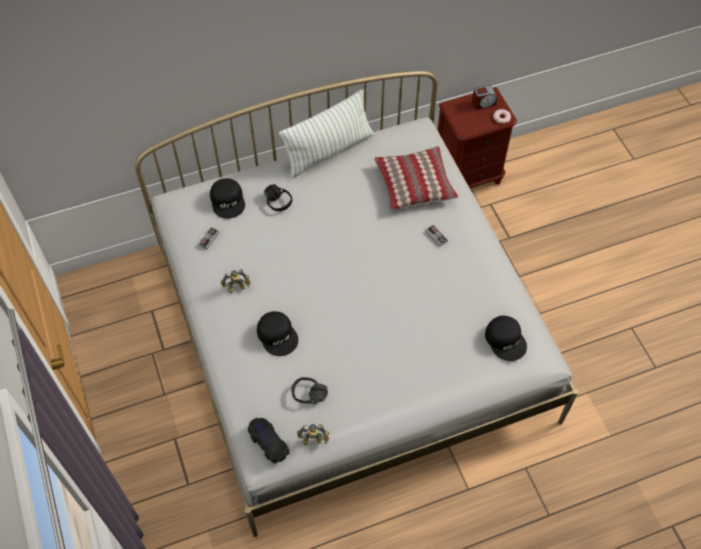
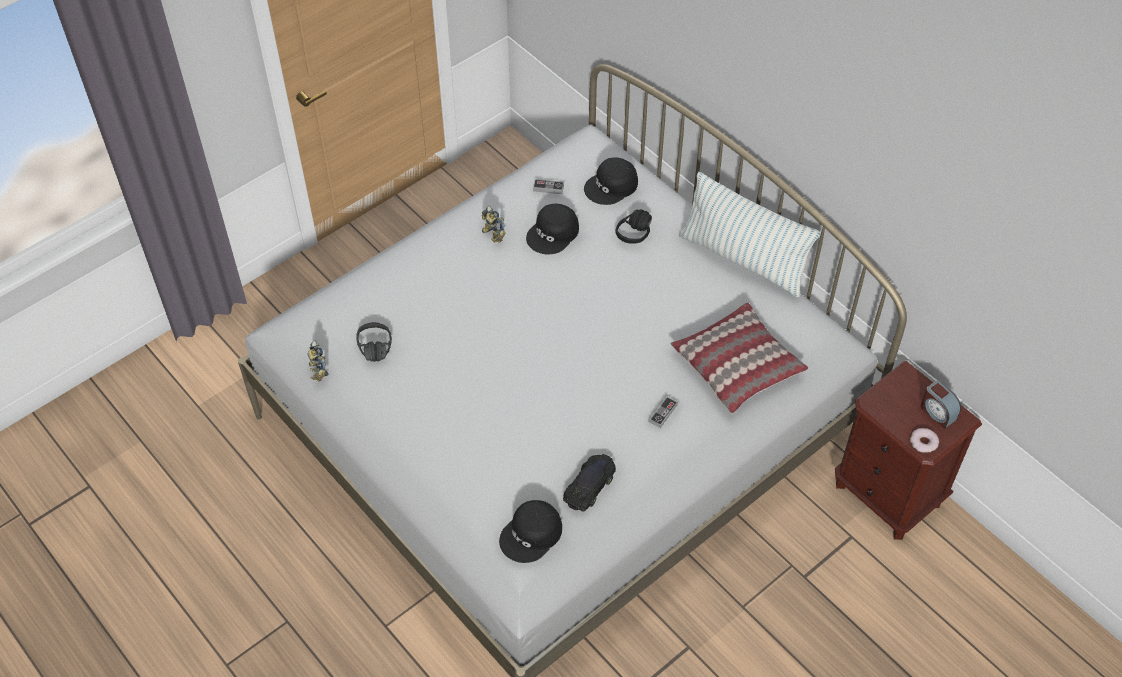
camera: 70 degrees right, 5 degrees down
black toy car [248,418,289,464] -> black toy car moved to [563,454,616,511]
black cap [257,311,298,356] -> black cap moved to [526,204,579,254]

